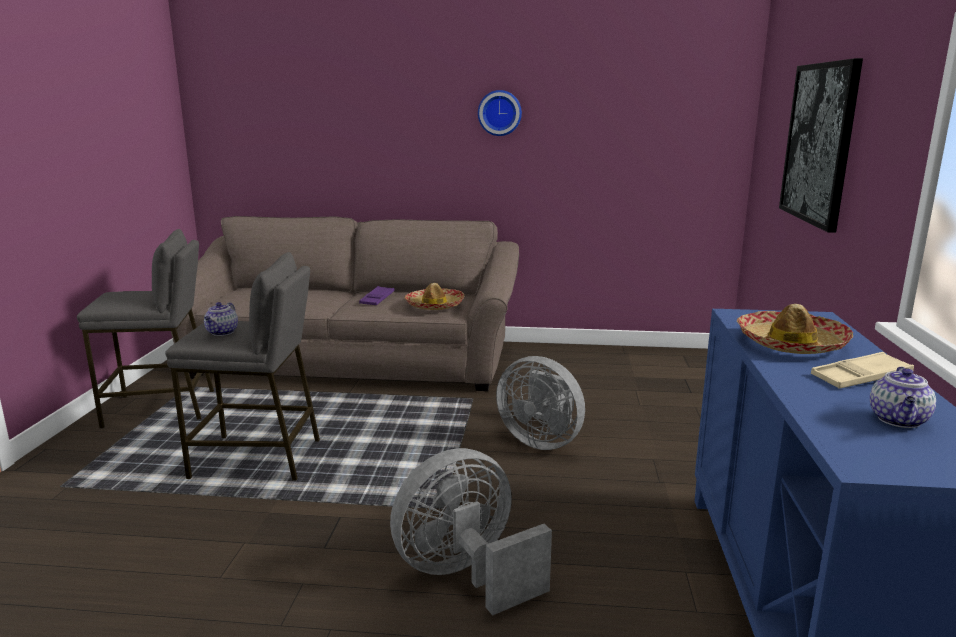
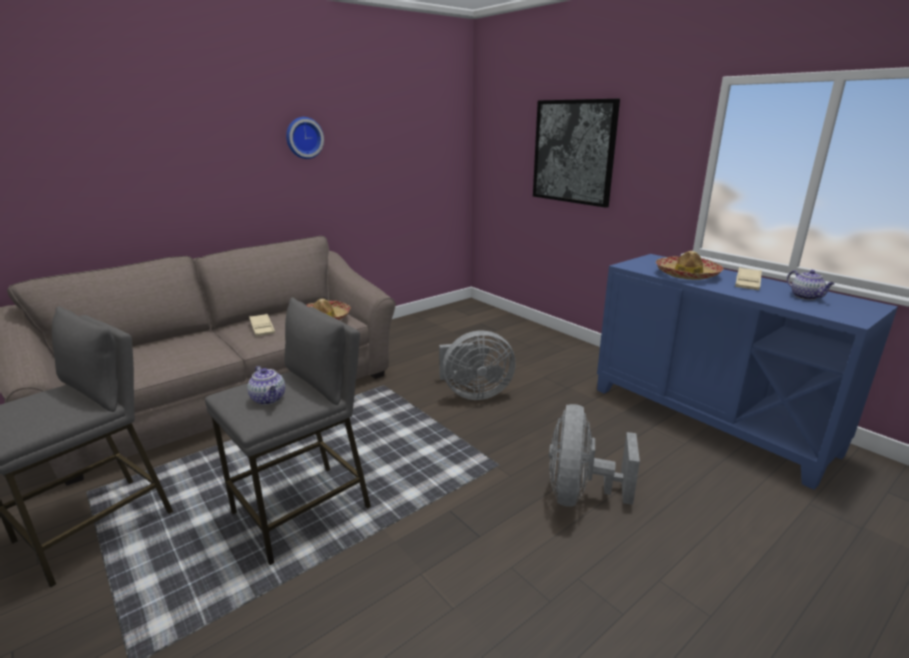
camera: 45 degrees left, 5 degrees up
purple tray [359,286,394,305] -> beige tray [249,314,275,336]

